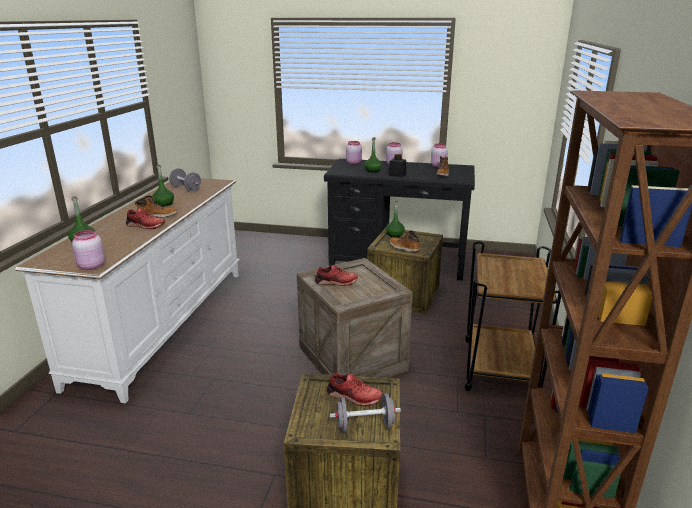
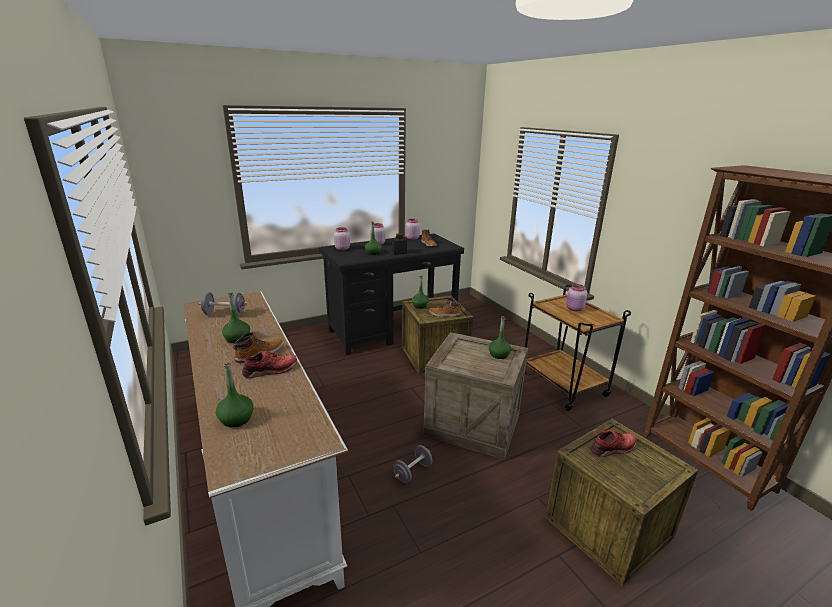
camera: 40 degrees left, 0 degrees up
pink jar [72,230,105,270] -> pink jar moved to [566,284,587,312]
red shoe [315,265,358,286] -> none
grey dumbbell [330,394,401,432] -> grey dumbbell moved to [393,445,432,483]
none -> green bottle [489,316,511,359]

